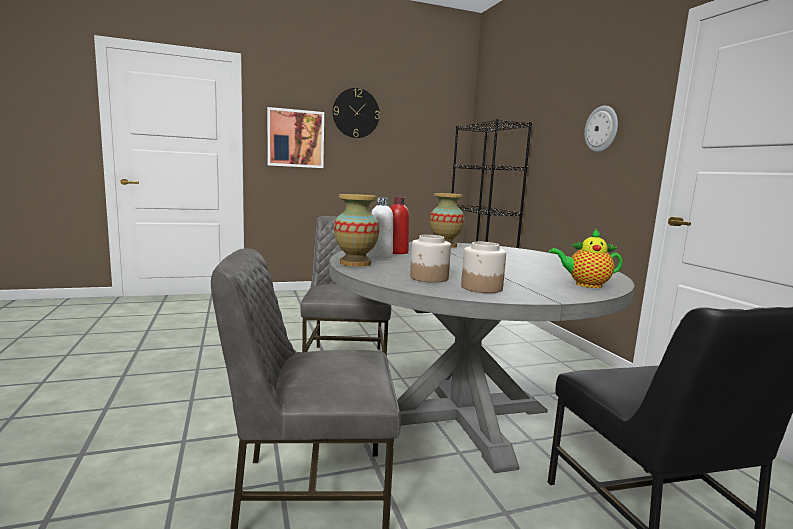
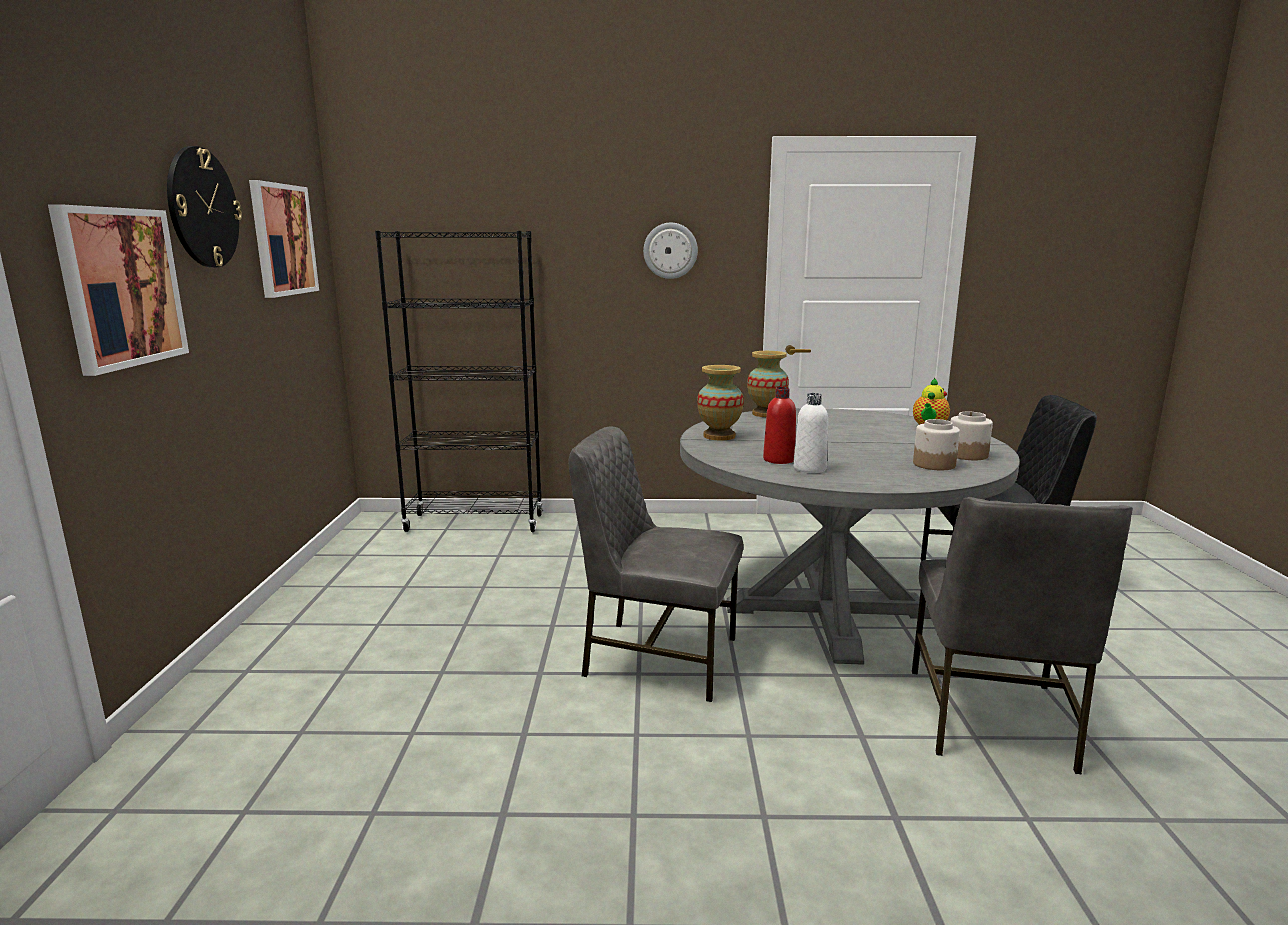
camera: 70 degrees left, 5 degrees up
vase [334,194,380,267] -> vase moved to [747,351,789,417]
none -> picture [249,180,319,298]

